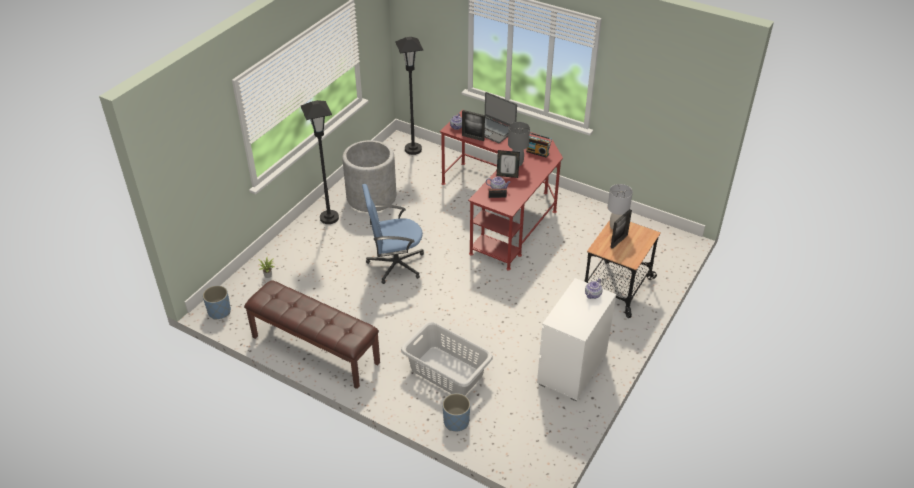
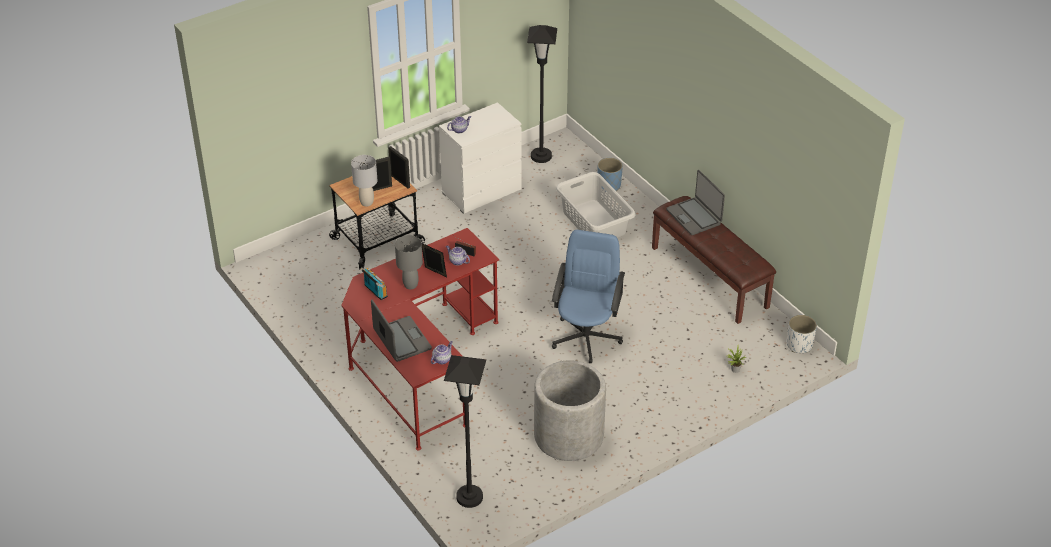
camera: 155 degrees left, 0 degrees up
blue planter [203,285,231,320] -> white planter [787,315,817,353]
black floor lamp [301,100,339,224] -> black floor lamp moved to [527,25,557,163]
blue office chair [362,184,424,284] -> blue office chair turned 90 degrees counterclockwise [552,230,625,364]
picture frame [462,110,485,141] -> picture frame moved to [389,146,410,188]
none -> laptop [666,170,725,235]

